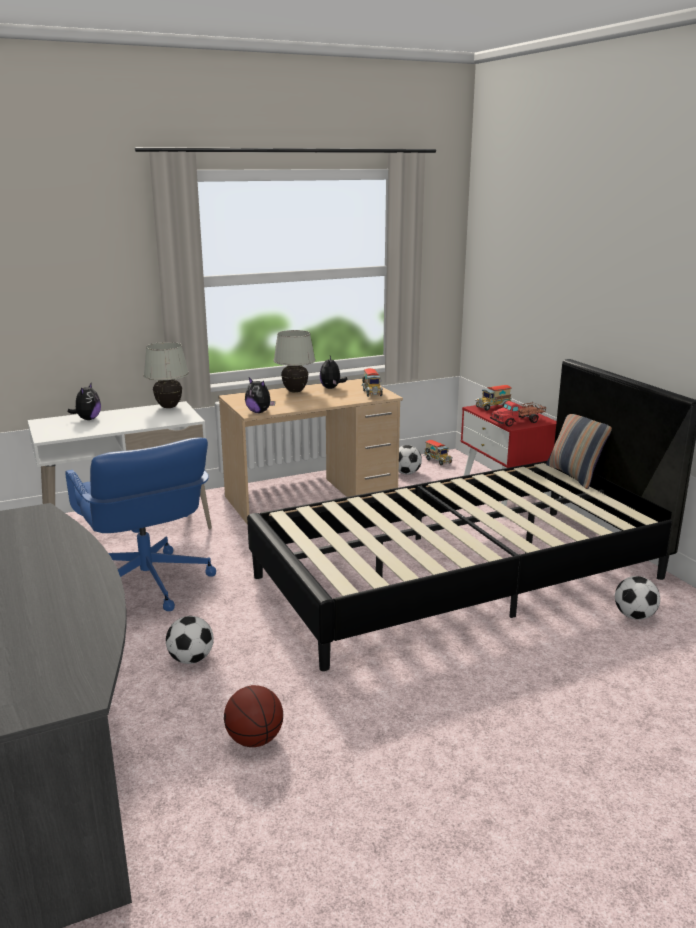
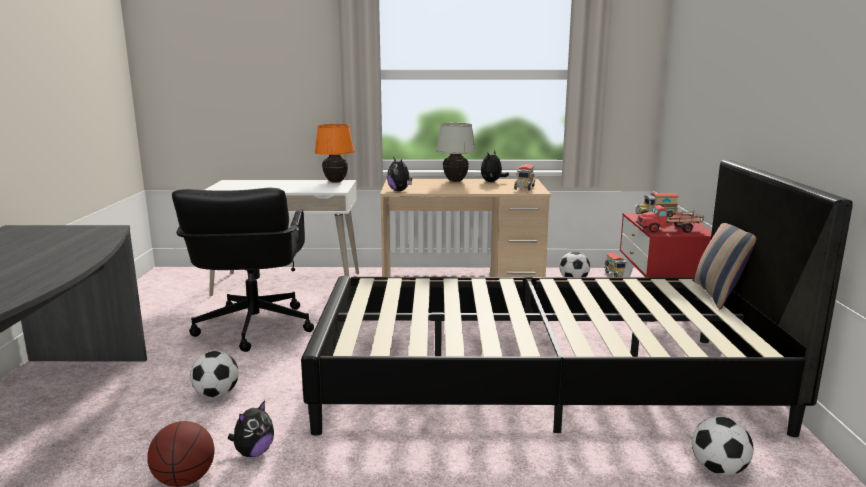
camera: 25 degrees right, 5 degrees down
blue office chair [65,438,216,611] -> black office chair [172,188,314,352]
plush toy [68,382,101,420] -> plush toy moved to [228,401,274,457]
white table lamp [144,342,189,408] -> orange table lamp [314,124,355,183]

